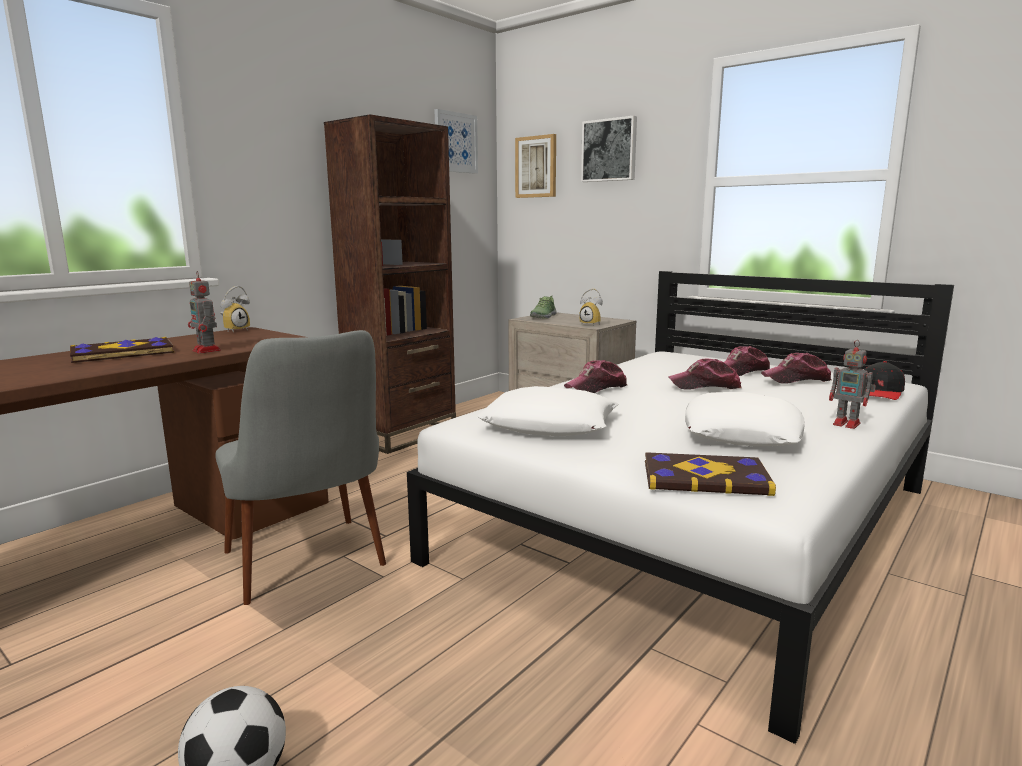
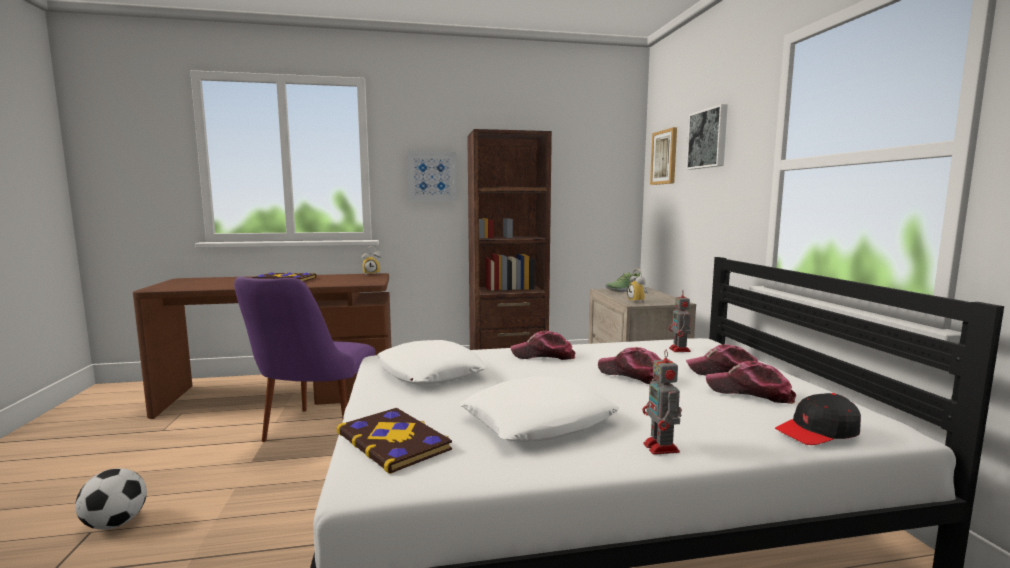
camera: 40 degrees right, 5 degrees down
toy robot [188,271,221,354] -> toy robot moved to [669,291,691,352]
grey chair [215,330,386,605] -> purple chair [234,277,376,442]
picture [434,109,478,174] -> picture moved to [407,151,457,201]

